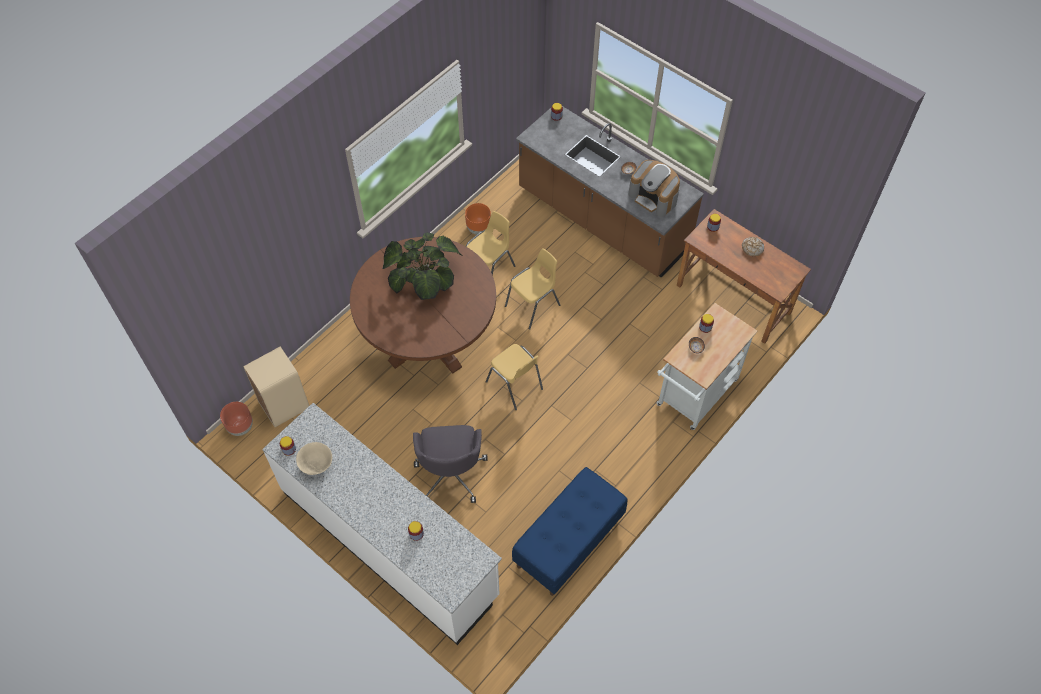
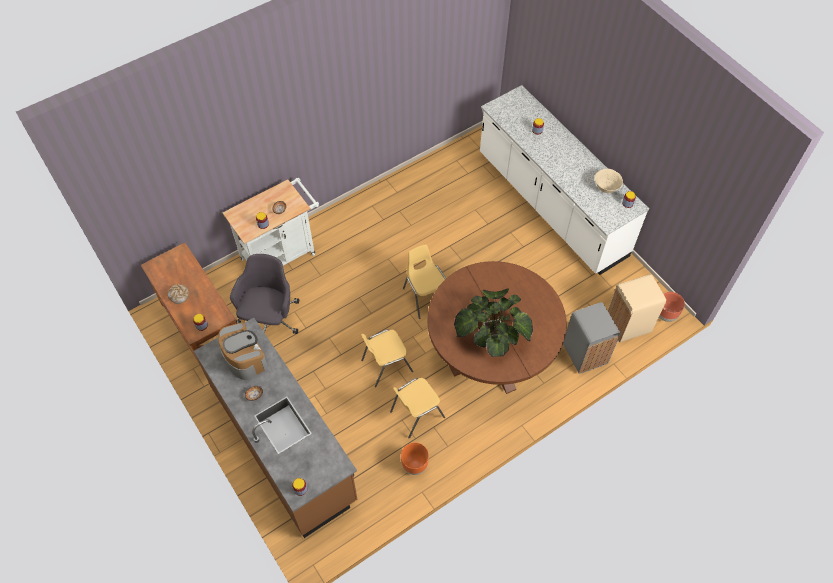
camera: 165 degrees left, 0 degrees up
grey office chair [413,425,488,503] -> grey office chair moved to [230,254,299,334]
blue bench [512,467,628,596] -> none
none -> grey trash can [563,302,621,374]

